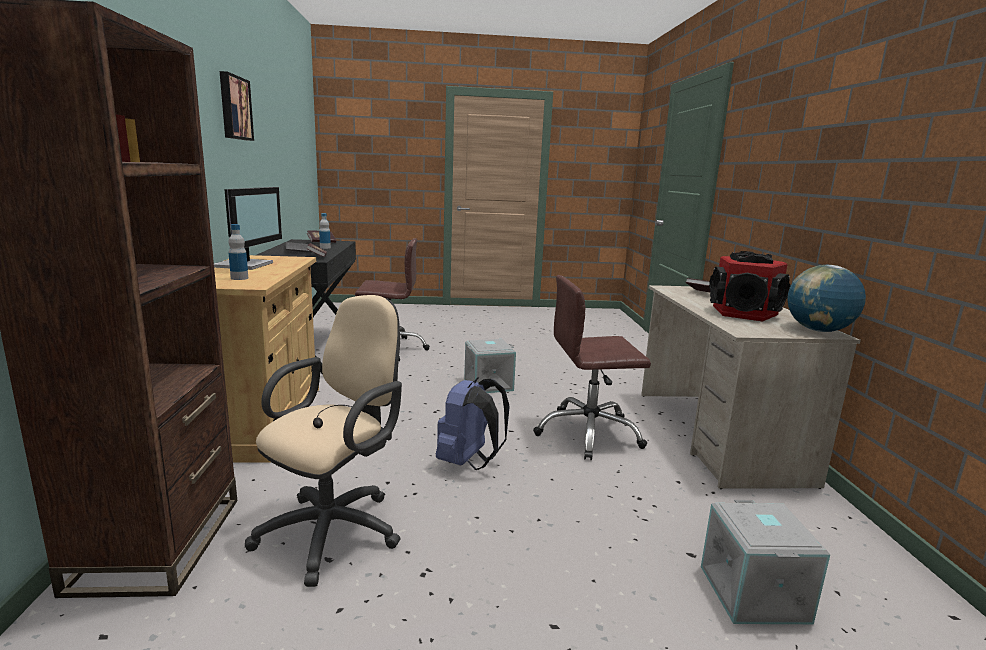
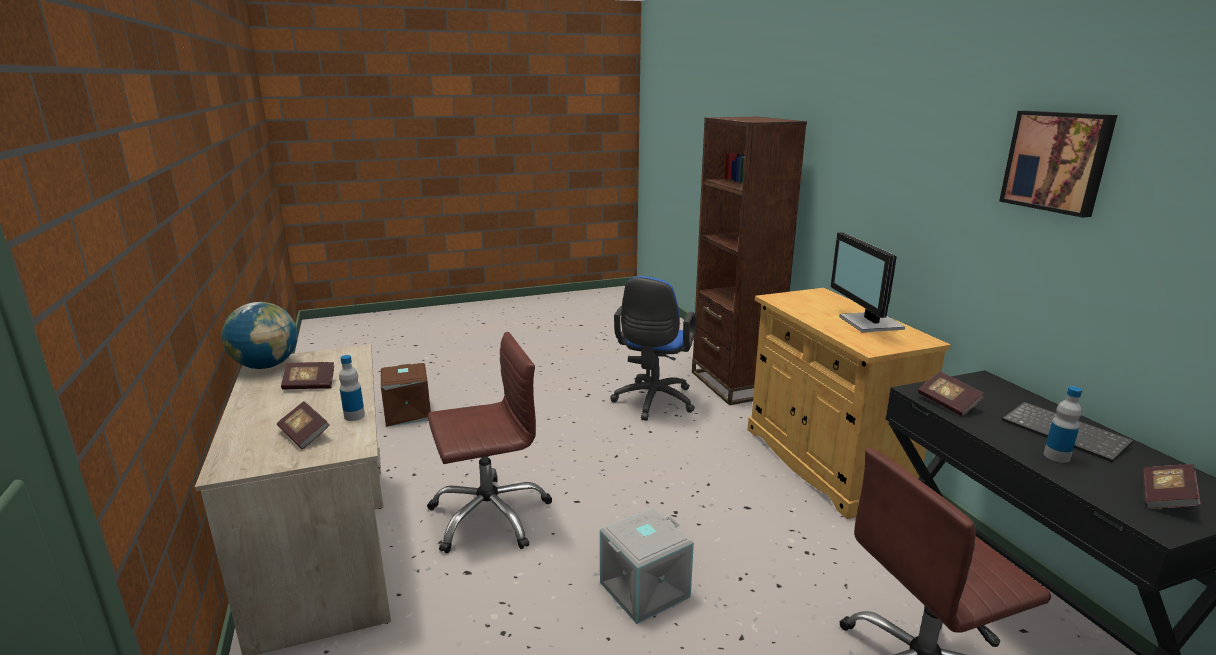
camera: 165 degrees right, 5 degrees up
bottle [228,224,248,280] -> bottle moved to [339,355,365,421]
beige office chair [245,295,402,587] -> blue office chair [610,276,696,421]
blue backpack [436,377,510,470] -> none
grey storage box [701,500,830,624] -> brown storage box [381,363,431,427]
speaker [709,251,791,322] -> book [281,362,334,389]

